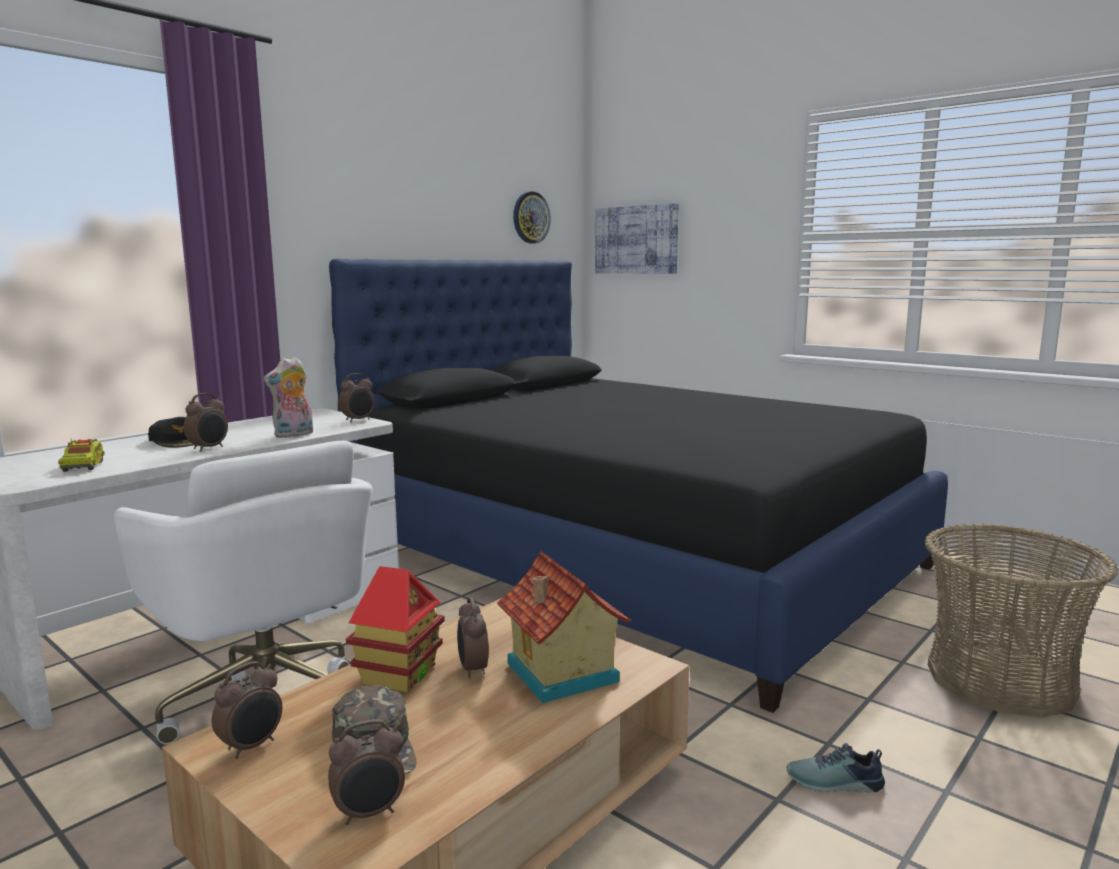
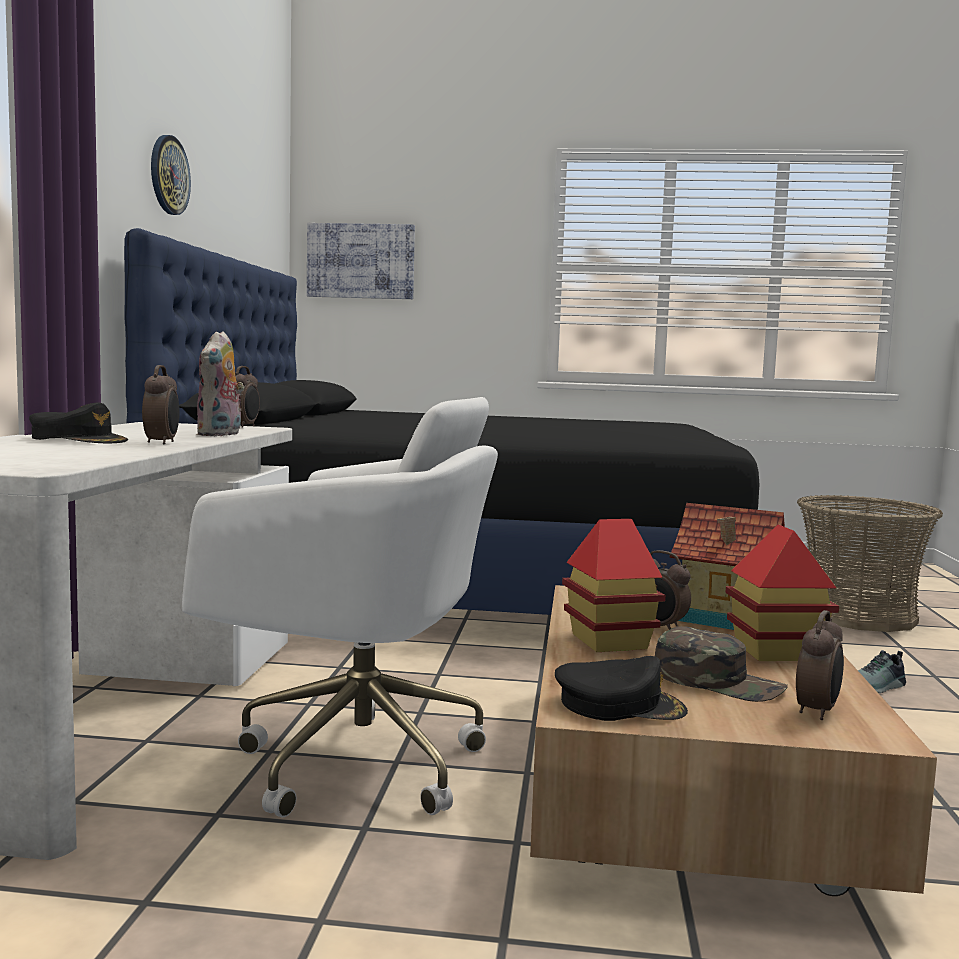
camera: 35 degrees left, 5 degrees down
toy truck [58,439,105,472] -> none
alarm clock [212,661,282,759] -> black cap [555,656,688,721]
wall clock [513,191,551,244] -> wall clock moved to [151,135,191,215]
none -> toy house [725,524,840,661]

